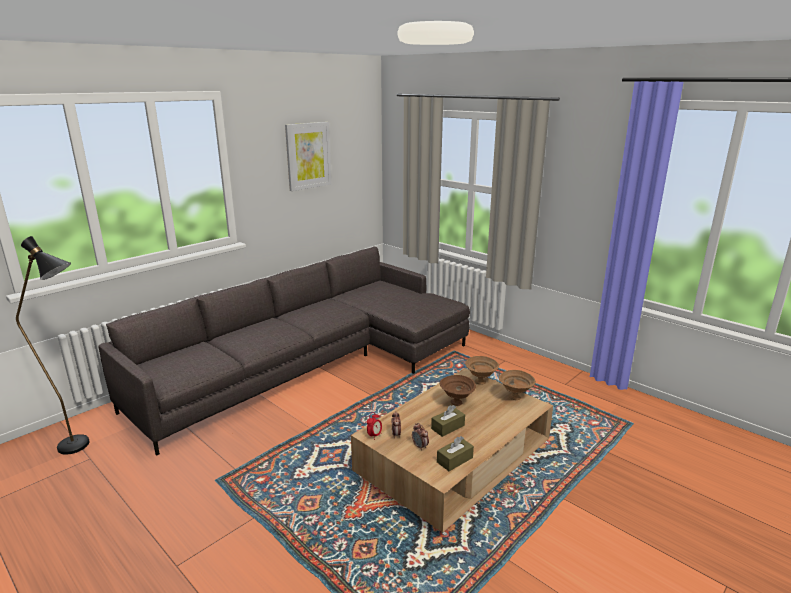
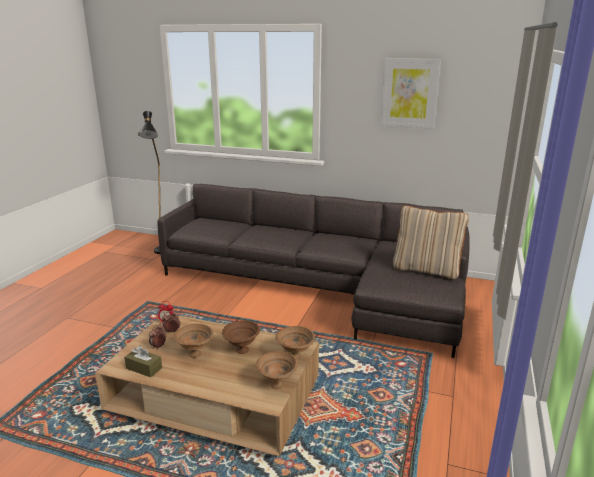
camera: 65 degrees right, 0 degrees up
brown tissue box [431,405,465,437] -> brown bowl [173,324,214,358]
none -> beige pillow [393,205,469,279]

